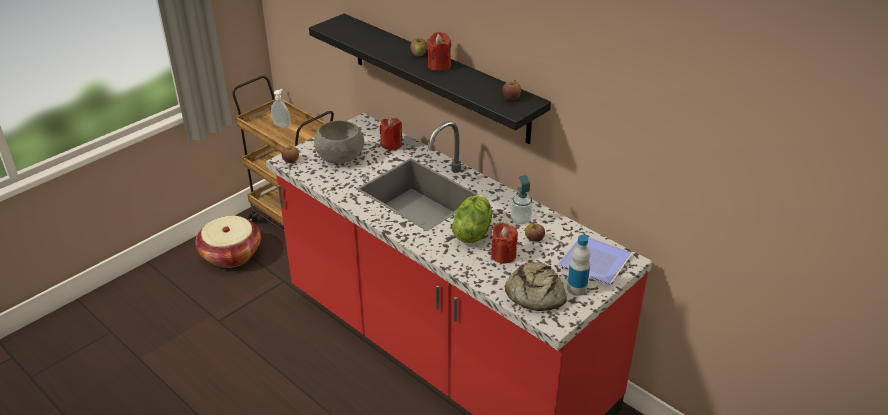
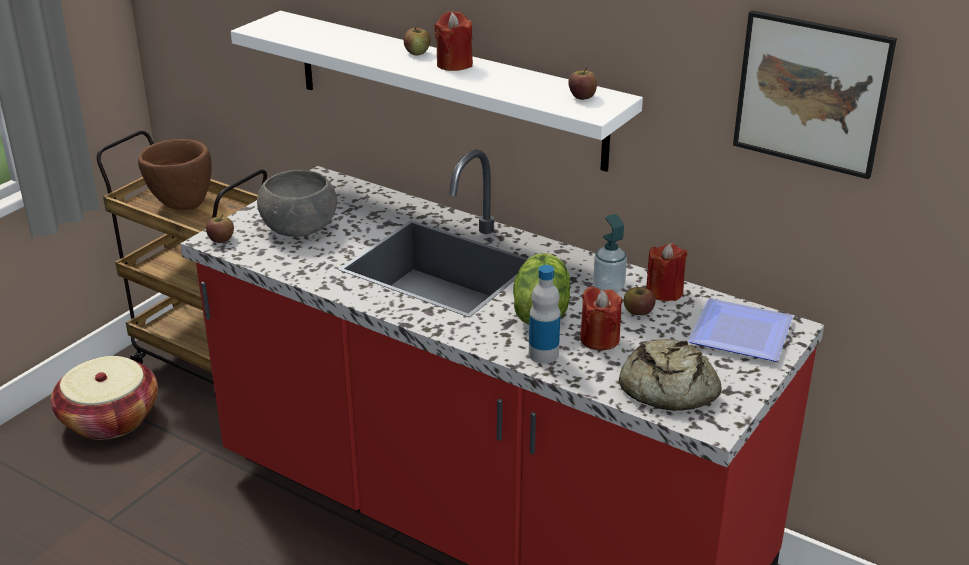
camera: 10 degrees left, 5 degrees down
soap dispenser [271,89,290,128] -> brown bowl [138,139,212,210]
black shelf [309,14,551,144] -> white shelf [231,11,643,172]
red candle [380,118,402,150] -> red candle moved to [646,243,687,301]
bottle [567,235,590,296] -> bottle moved to [529,265,560,363]
none -> picture [733,10,897,179]

